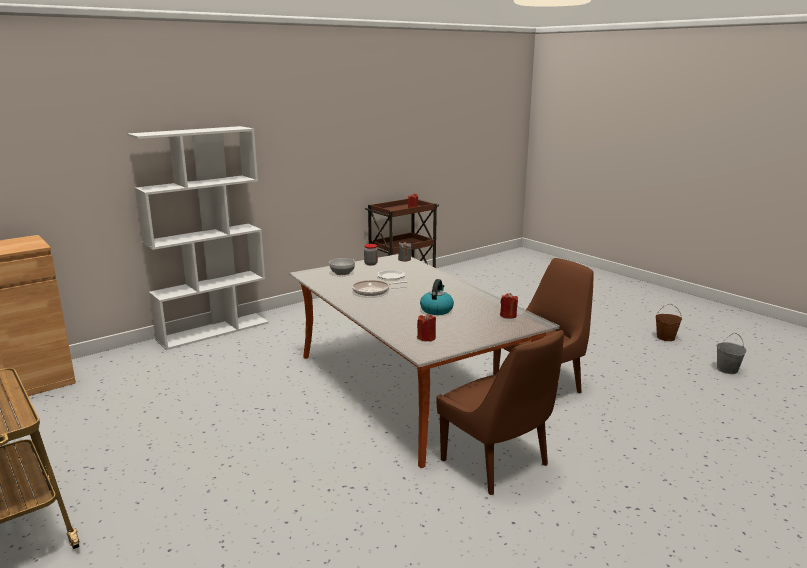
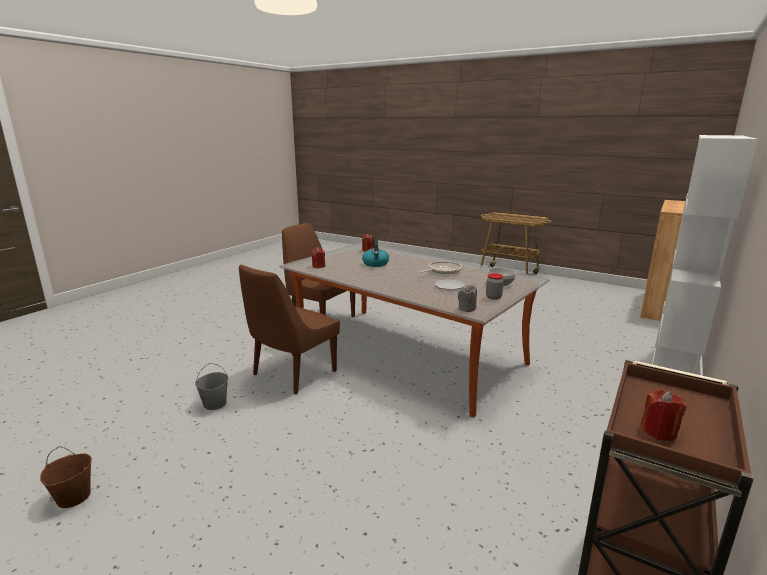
camera: 160 degrees right, 0 degrees up
grey bucket [716,333,747,374] -> grey bucket moved to [195,363,228,410]

